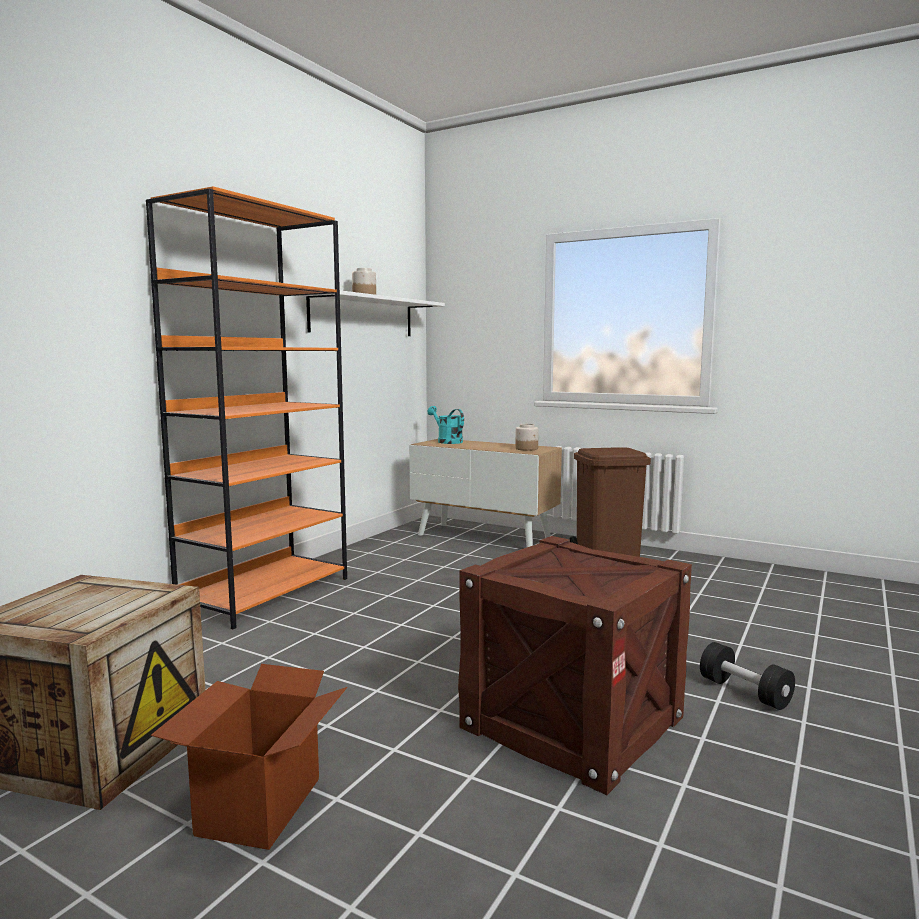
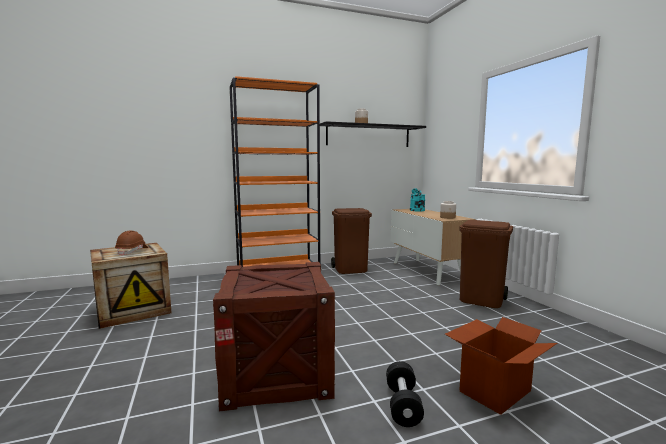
camera: 40 degrees right, 0 degrees up
cardboard box [151,664,347,850] -> cardboard box moved to [445,317,558,415]
white shelf [300,290,445,336] -> black shelf [320,121,426,147]
none -> brown hard hat [115,231,148,256]
none -> brown trash can [331,208,372,274]

